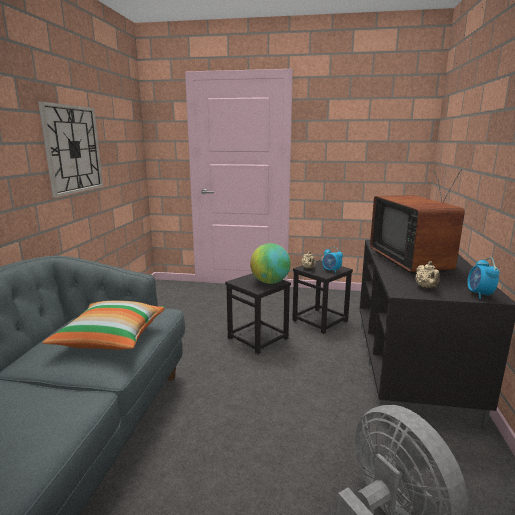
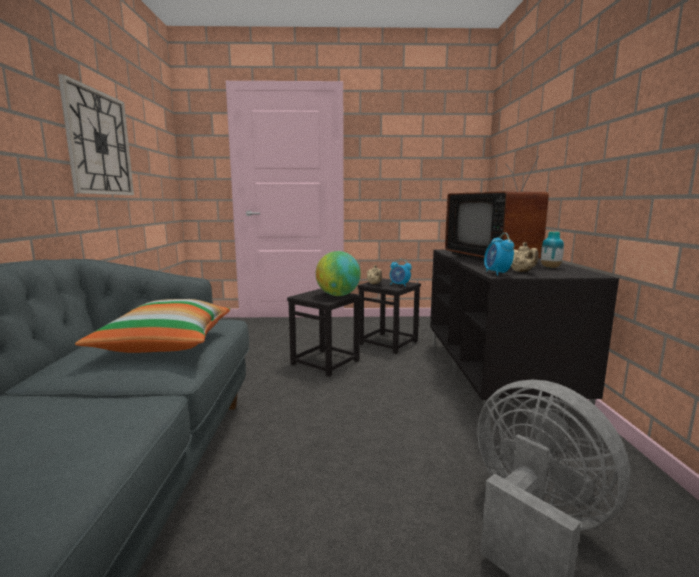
camera: 10 degrees left, 5 degrees down
alarm clock [467,257,500,299] -> alarm clock moved to [484,233,514,276]
none -> vase [541,231,564,268]

